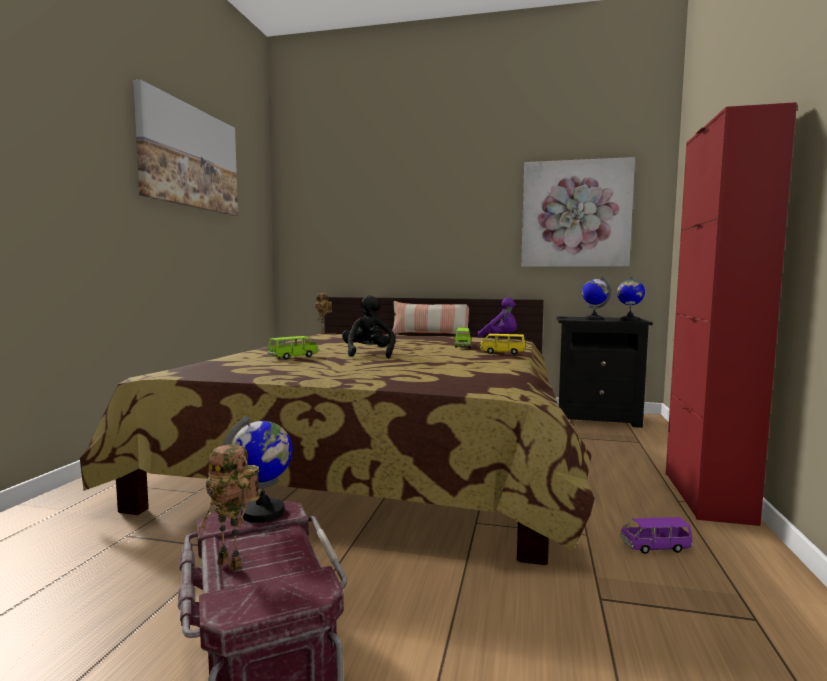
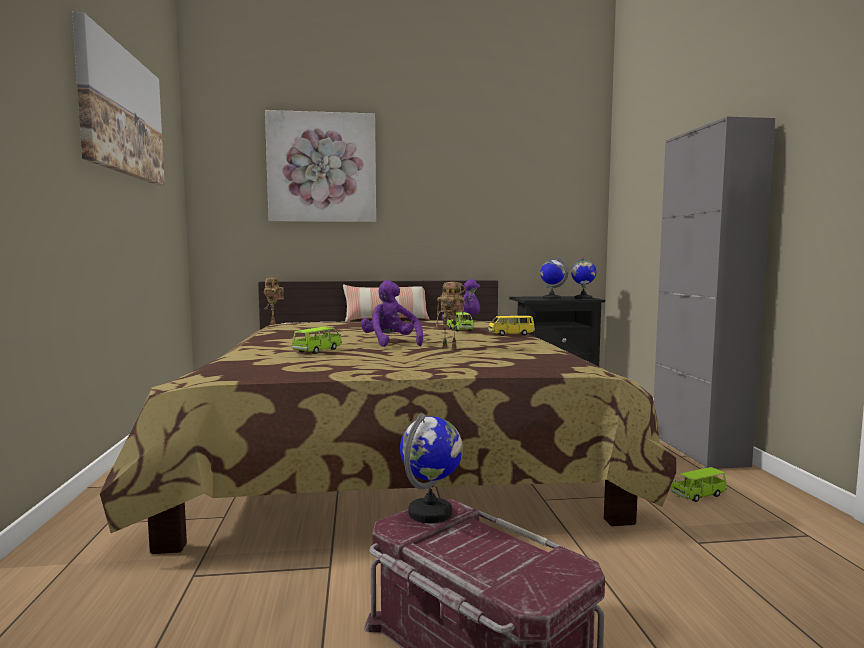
camera: 20 degrees left, 0 degrees up
toy robot [198,444,260,571] -> toy robot moved to [436,282,465,349]
black plush toy [342,295,395,358] -> purple plush toy [361,280,423,347]
picture [521,157,635,267] -> picture moved to [265,110,376,222]
purple toy car [620,517,693,554] -> green toy car [670,467,727,502]
red cabinet [666,102,797,526] -> grey cabinet [654,116,775,469]

